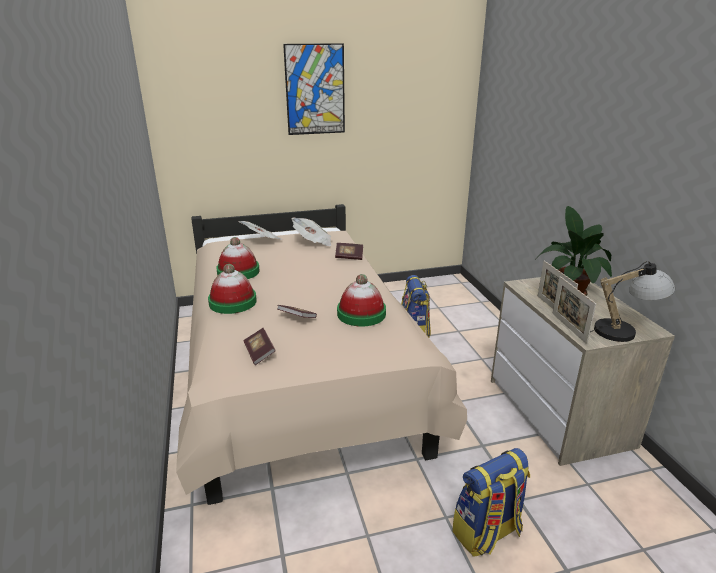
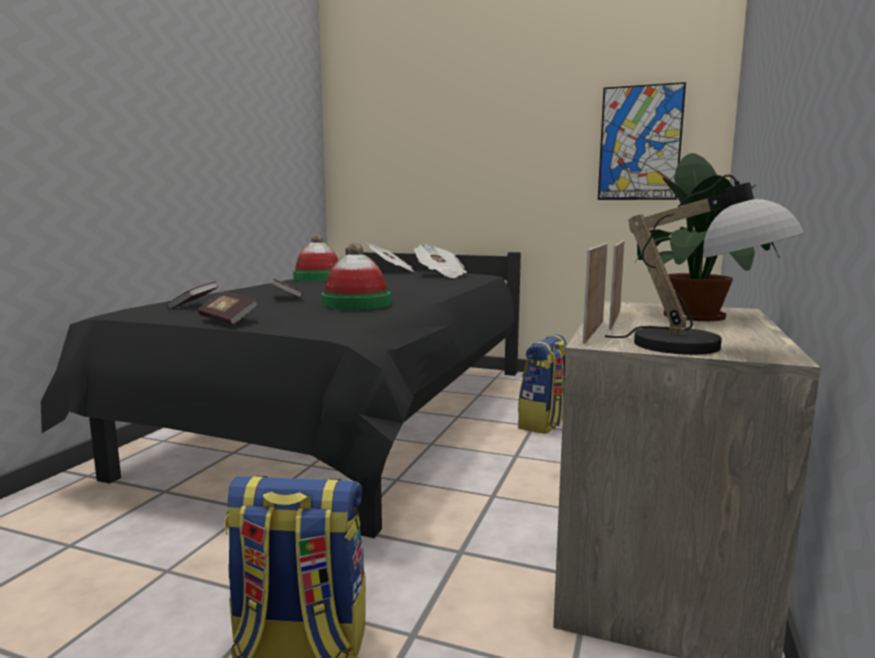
camera: 35 degrees right, 15 degrees down
beige bed [176,204,467,505] -> black bed [41,248,521,538]
hat [208,264,257,314] -> none
picture [283,43,345,135] -> picture moved to [598,82,686,200]
book [335,243,363,260] -> book moved to [197,291,259,325]

